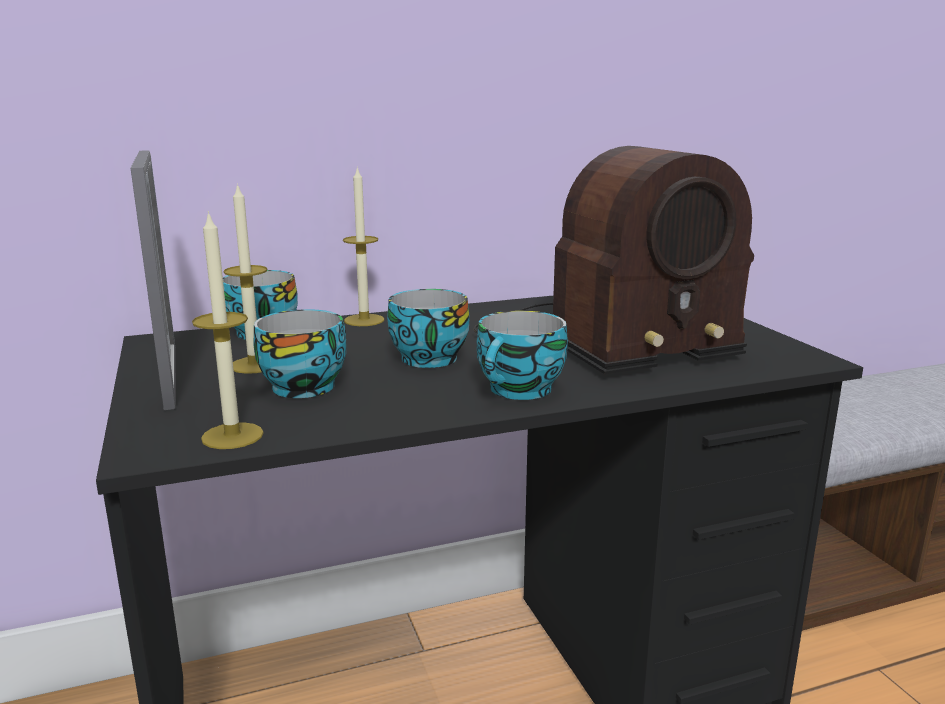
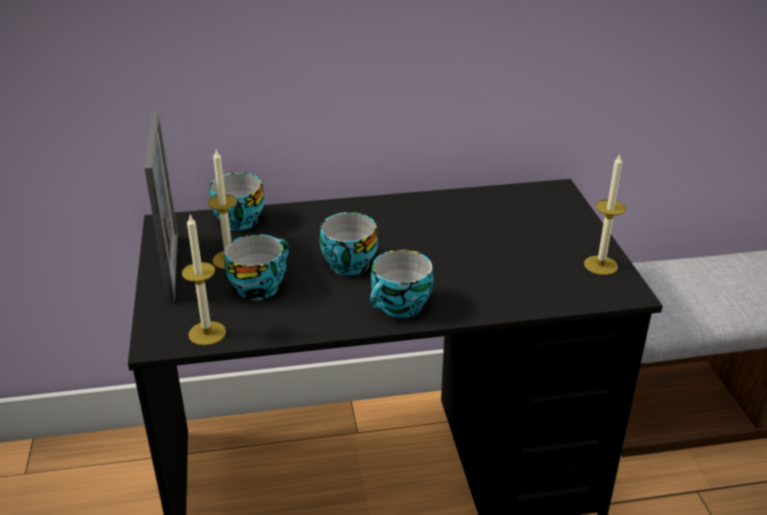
camera: 10 degrees right, 15 degrees up
candle [343,166,384,326] -> candle moved to [584,154,626,275]
radio [474,146,754,374] -> none

